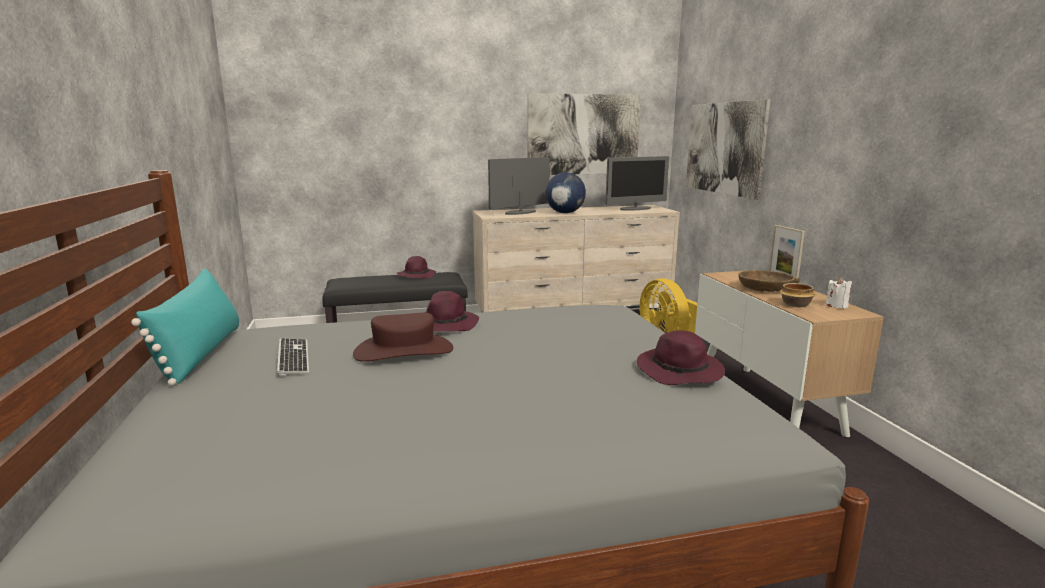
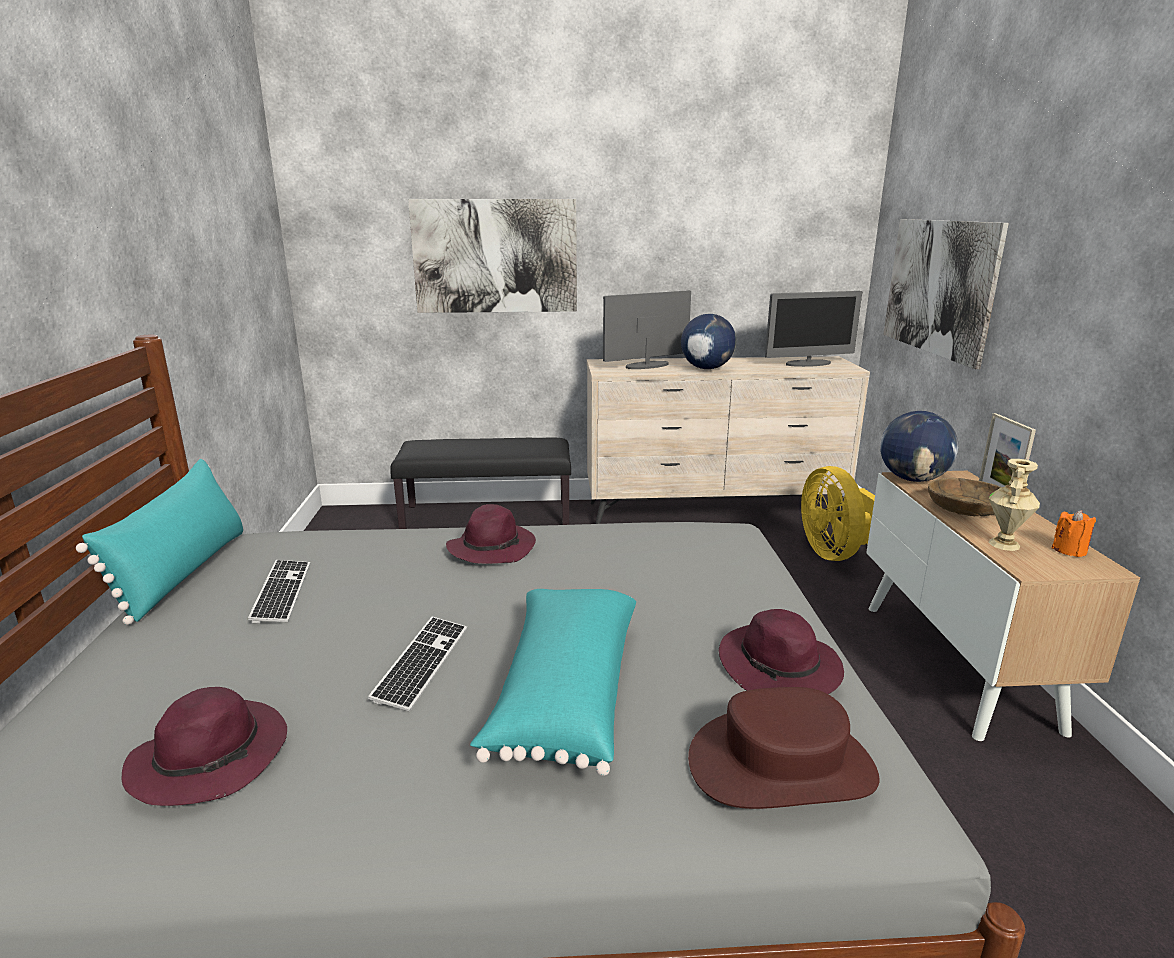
camera: 10 degrees right, 5 degrees up
brown hat [353,313,453,362] -> brown hat moved to [688,687,880,809]
purple hat [397,256,436,279] -> purple hat moved to [122,687,287,806]
picture [527,93,641,175] -> picture moved to [408,199,577,313]
bowl [779,283,816,307] -> beige vase [989,459,1040,551]
white candle [826,277,852,309] -> orange candle [1052,510,1096,557]
none -> keyboard [368,617,467,712]
none -> turquoise pillow [470,589,636,776]
none -> globe [880,411,958,482]

